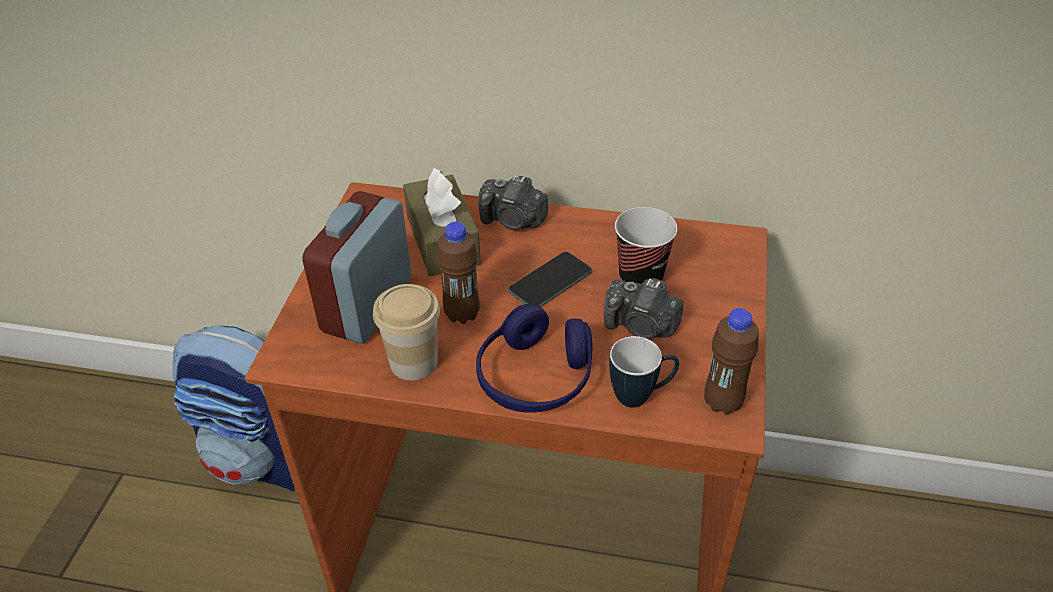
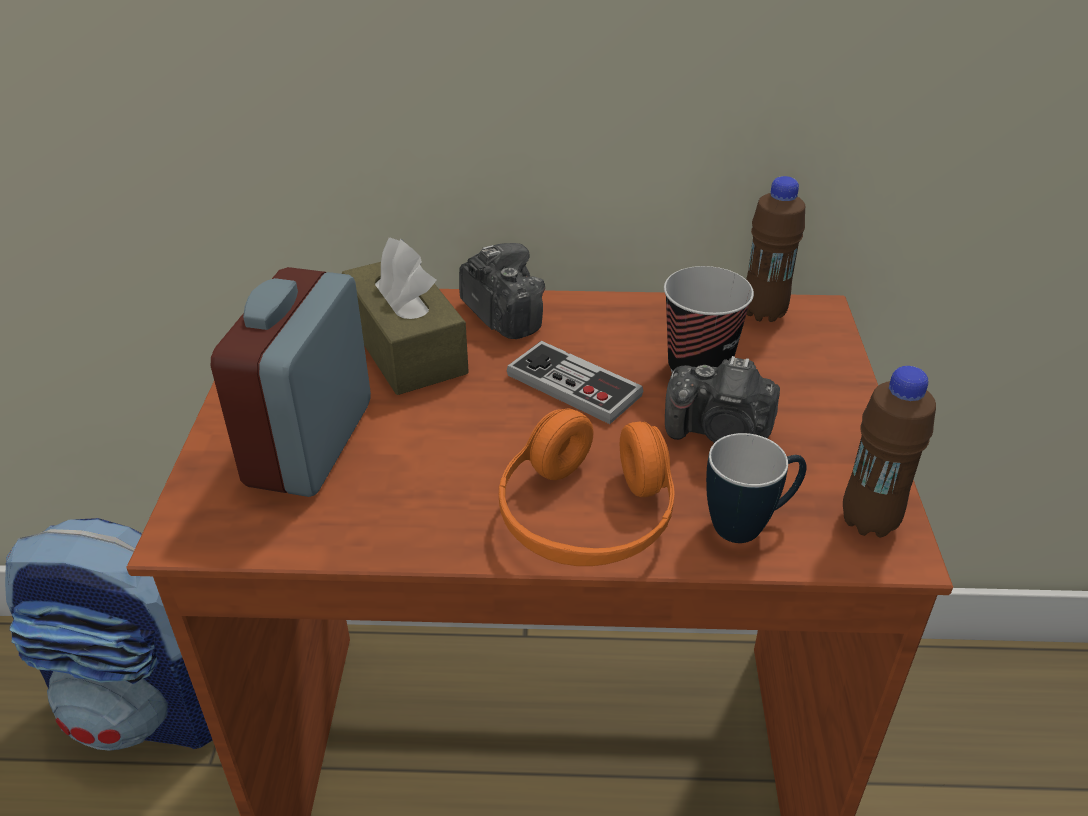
camera: 10 degrees left, 5 degrees down
cup [373,284,440,380] -> none
brown bottle [437,222,480,324] -> brown bottle moved to [746,176,805,322]
blue headphones [476,304,593,413] -> orange headphones [499,408,674,566]
camera [478,175,548,230] -> camera turned 135 degrees counterclockwise [459,243,545,339]
phone [508,252,592,307] -> game controller [507,341,644,424]

